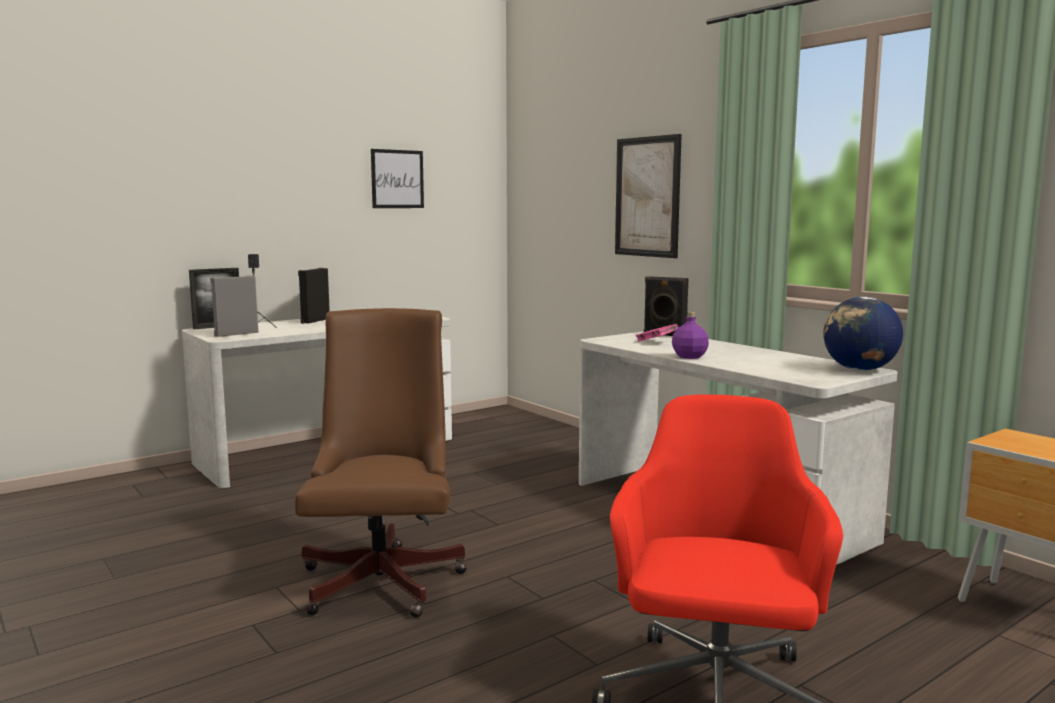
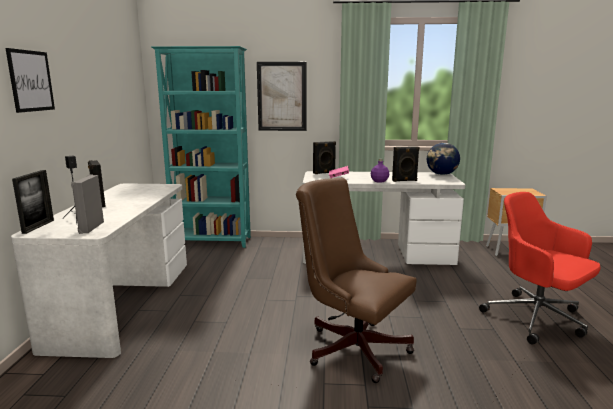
camera: 50 degrees left, 5 degrees up
picture [371,149,424,208] -> picture moved to [6,48,55,113]
none -> turquoise bookcase [151,46,251,248]
none -> black speaker [392,146,419,182]

